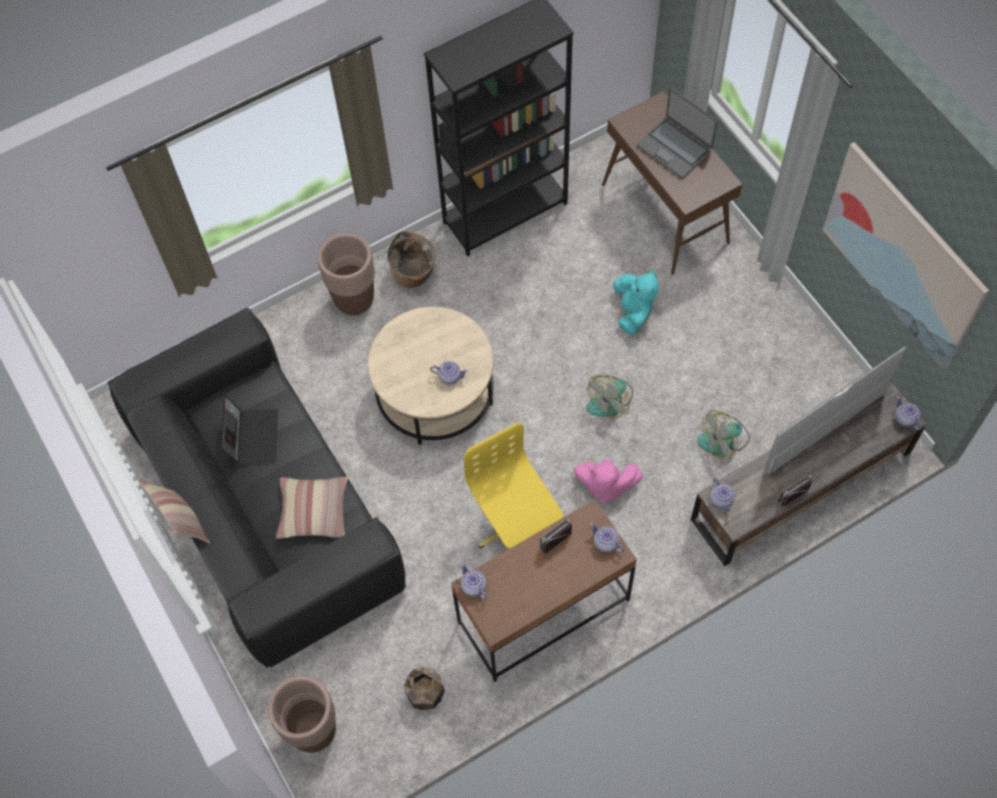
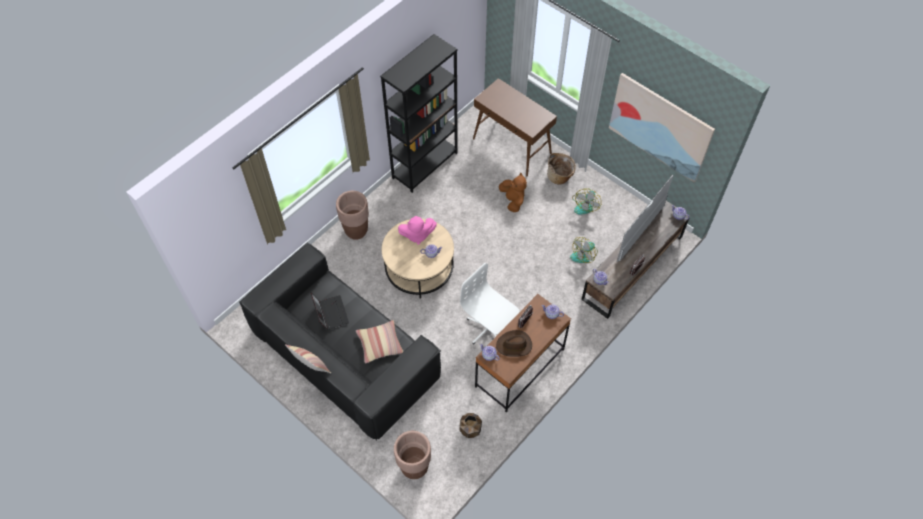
camera: 20 degrees left, 5 degrees down
basket [387,231,436,288] -> basket moved to [547,153,576,185]
yellow office chair [464,423,563,549] -> white office chair [460,263,519,344]
pink plush toy [574,459,643,504] -> pink plush toy moved to [398,216,437,245]
fan [586,374,633,418] -> fan moved to [572,188,602,214]
turquoise plush toy [613,269,658,335] -> brown plush toy [499,173,527,212]
laptop [637,88,718,178] -> none
none -> brown hat [496,330,532,357]

